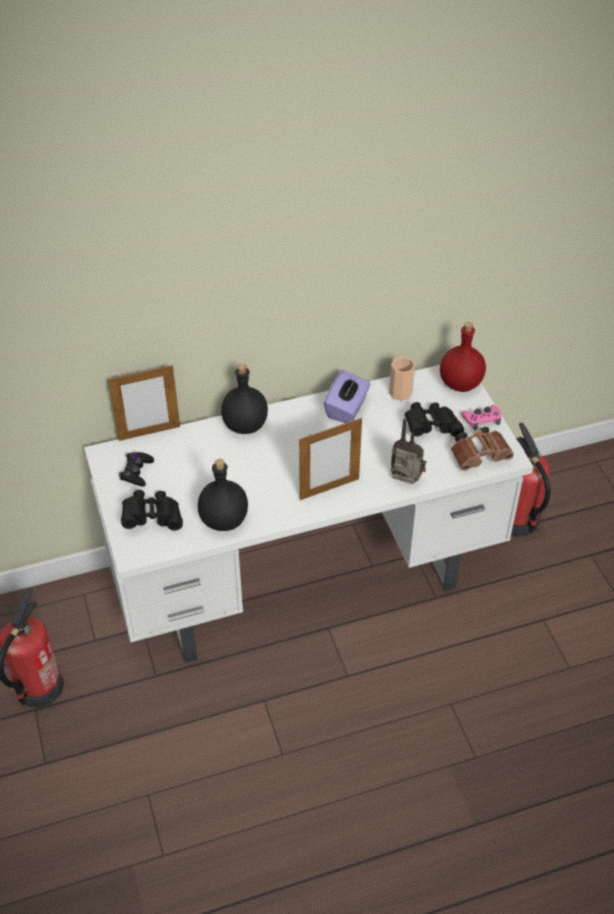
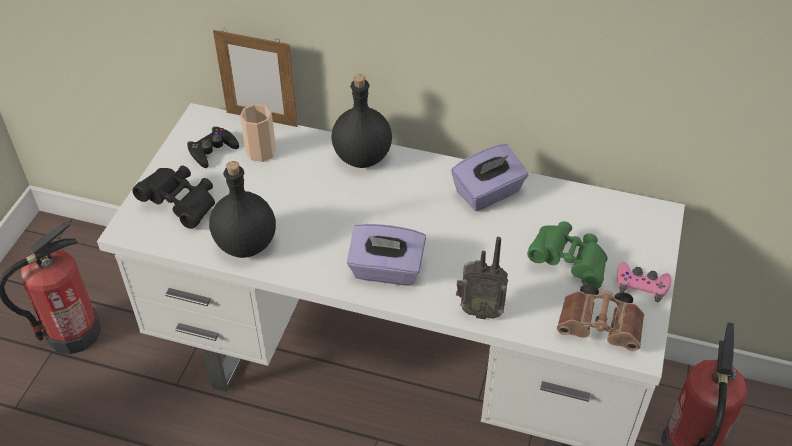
camera: 35 degrees right, 0 degrees up
picture frame [299,418,362,500] -> purple tissue box [347,224,426,286]
cup [389,356,415,401] -> cup moved to [240,104,276,162]
radio [390,418,427,484] -> radio turned 135 degrees clockwise [456,237,508,320]
black binoculars [405,402,464,437] -> green binoculars [527,221,608,288]
red bottle [440,322,486,392] -> none

